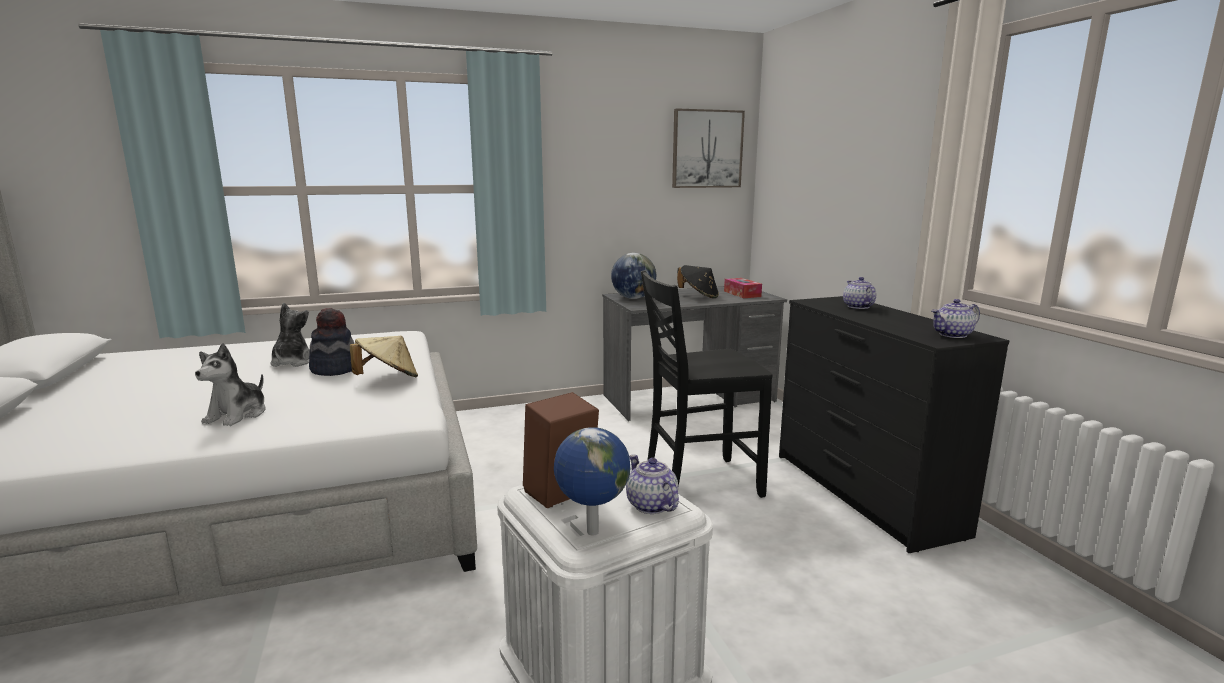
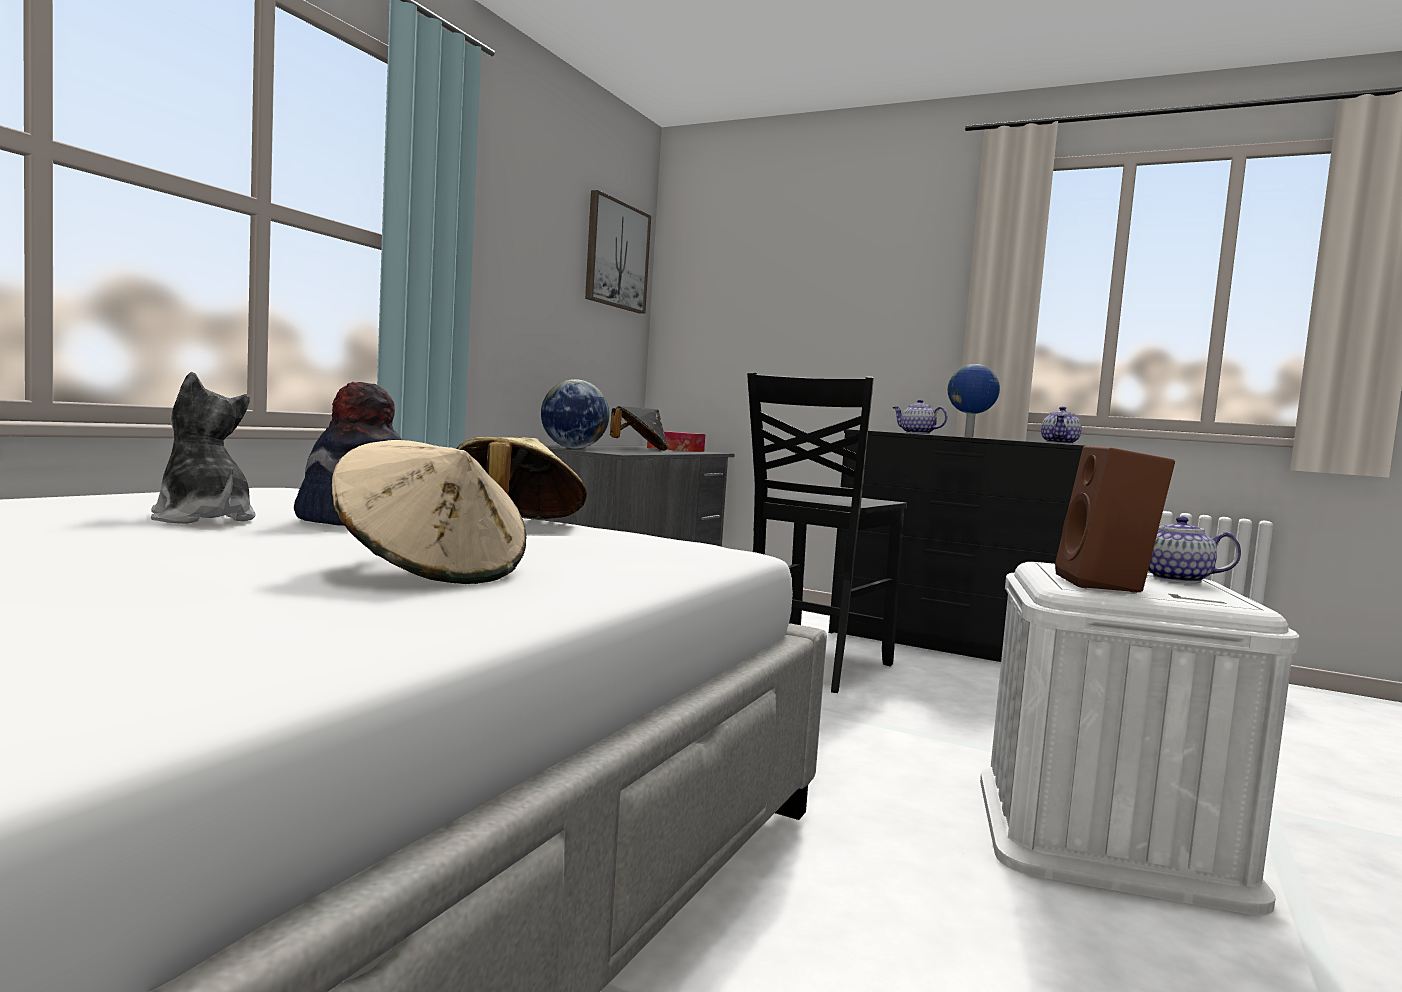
camera: 45 degrees left, 10 degrees down
plush toy [195,343,266,426] -> beige hat [332,440,527,584]
globe [554,427,630,536] -> globe moved to [948,364,1000,437]

